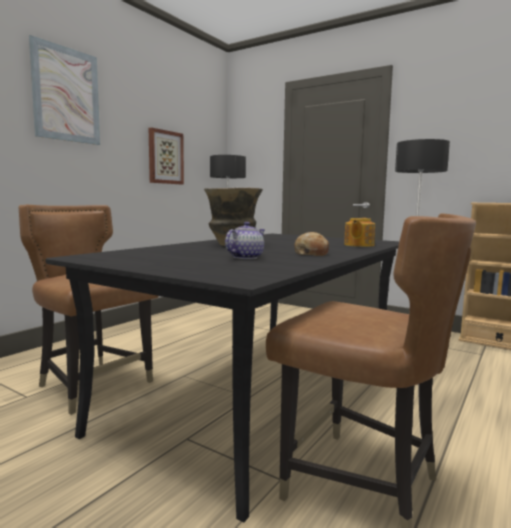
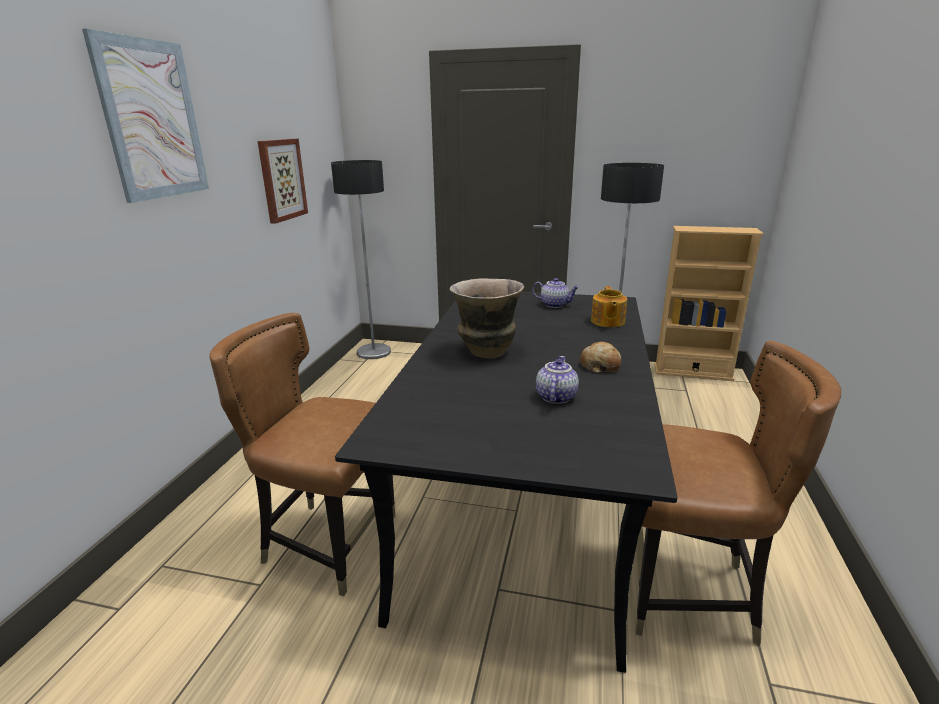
camera: 20 degrees left, 15 degrees up
none -> teapot [532,278,580,308]

